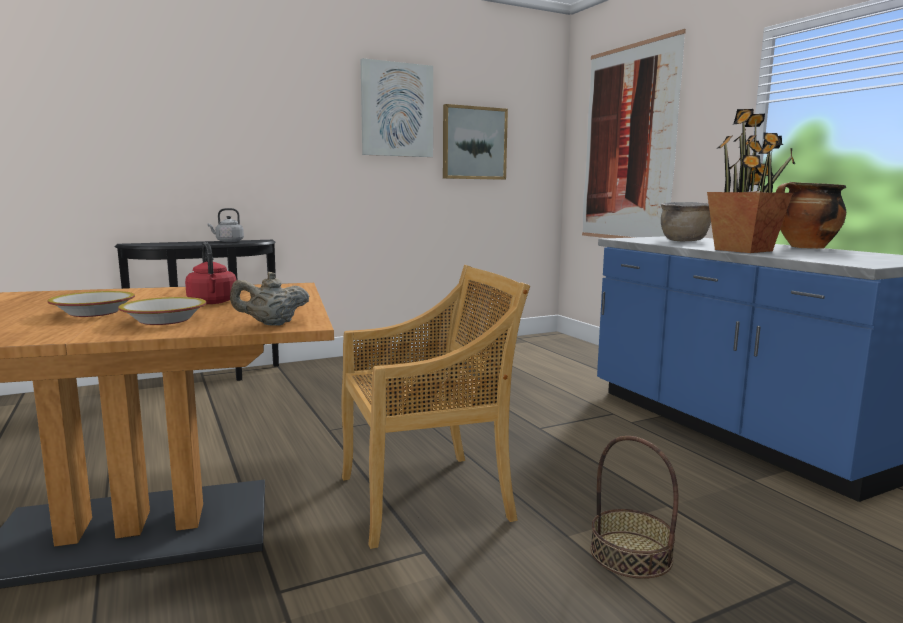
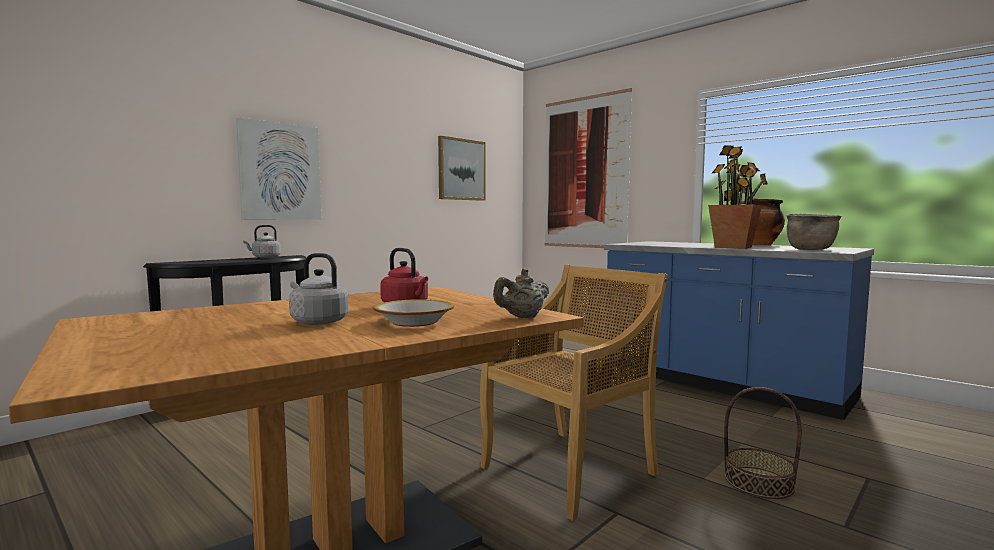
camera: 20 degrees left, 5 degrees down
bowl [47,291,135,317] -> grey kettle [289,253,348,325]
picture [361,58,433,157] -> picture moved to [236,117,321,220]
brown cooking pot [661,202,711,241] -> brown cooking pot moved to [786,214,841,250]

